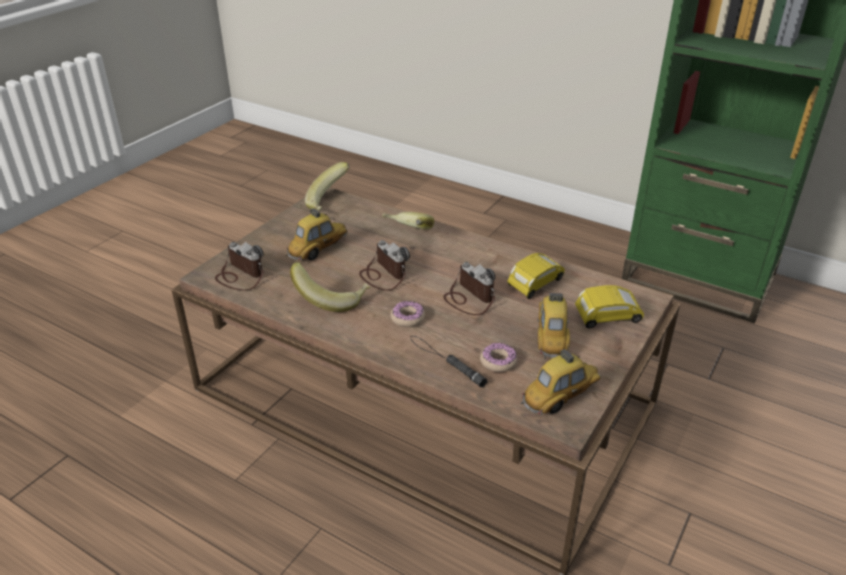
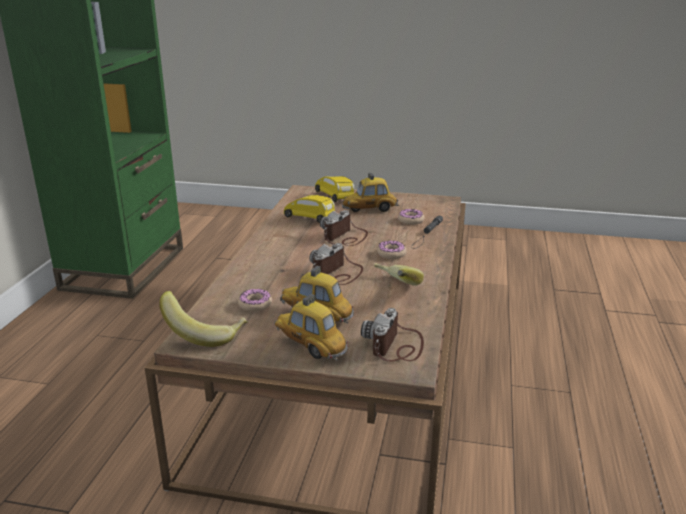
camera: 110 degrees left, 10 degrees down
banana [382,212,434,230] -> none
toy car [521,349,601,415] -> toy car moved to [274,294,348,361]
none -> donut [238,289,272,312]

